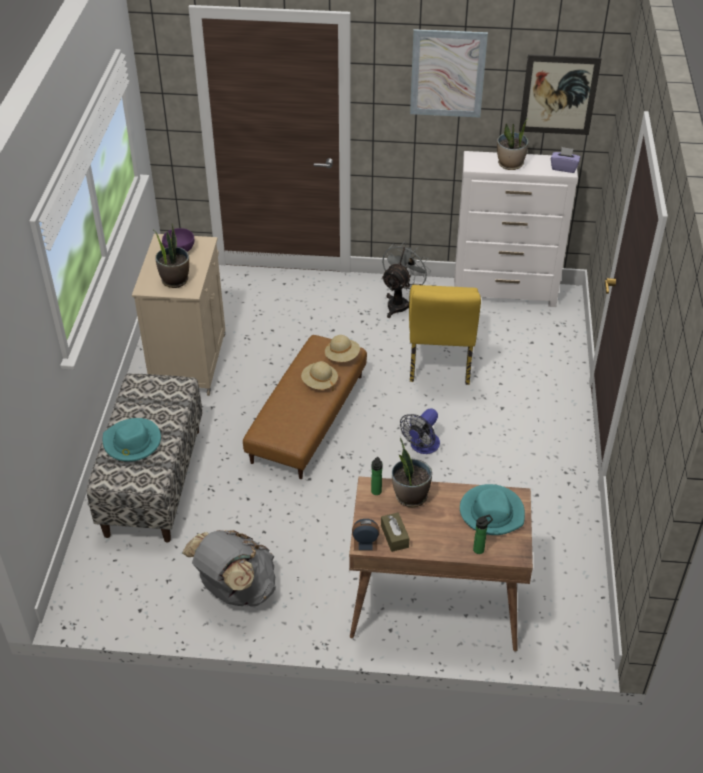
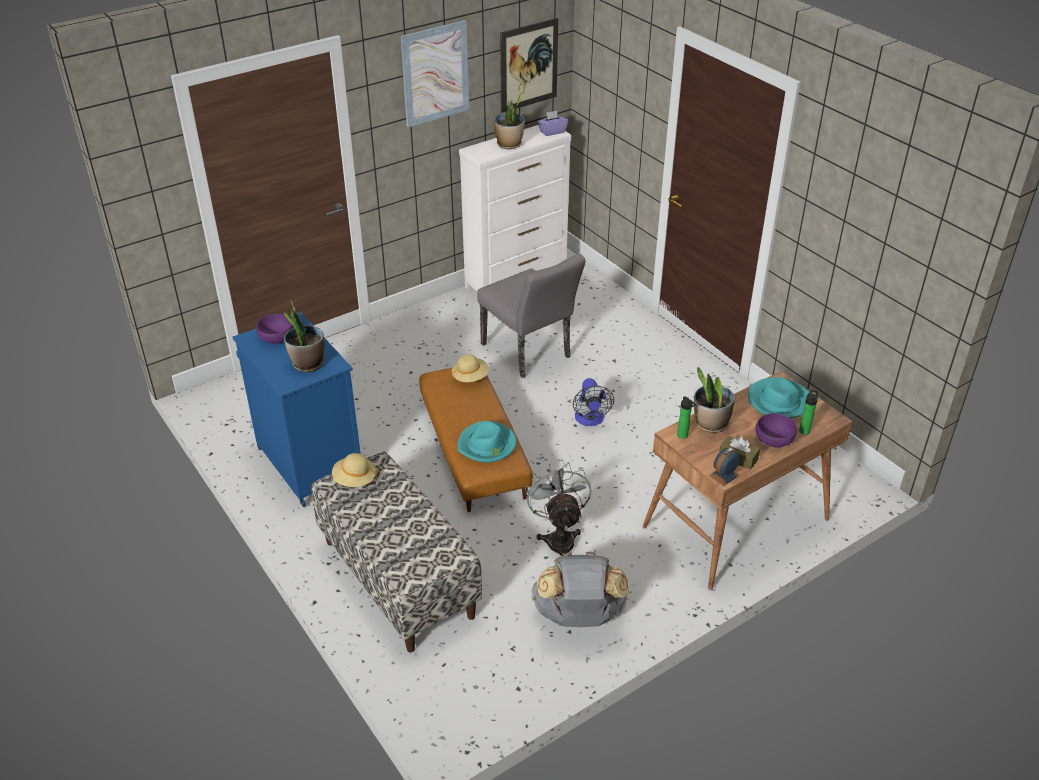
camera: 40 degrees left, 5 degrees down
turquoise hat [103,418,161,462] -> turquoise hat moved to [458,421,516,463]
beige cabinet [132,234,226,396] -> blue cabinet [232,312,361,507]
beige hat [301,361,338,391] -> beige hat moved to [332,453,377,487]
grey fan [382,241,431,318] -> grey fan moved to [525,462,591,556]
yellow chair [409,285,481,385] -> grey chair [477,254,586,378]
none -> purple bowl [755,413,797,448]

